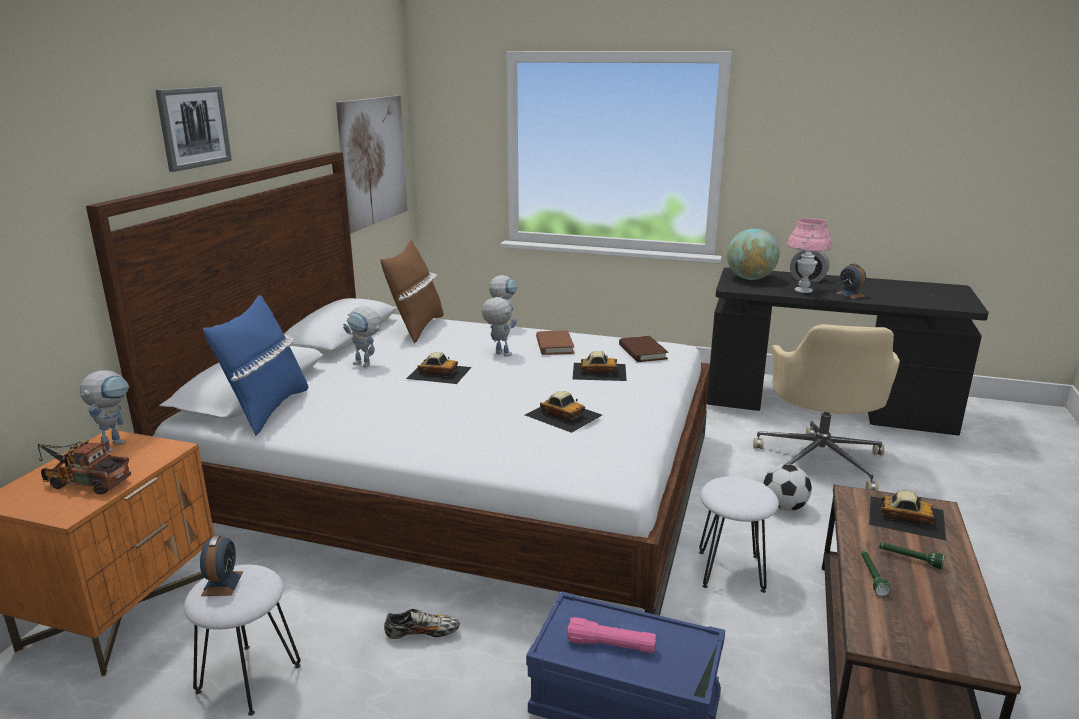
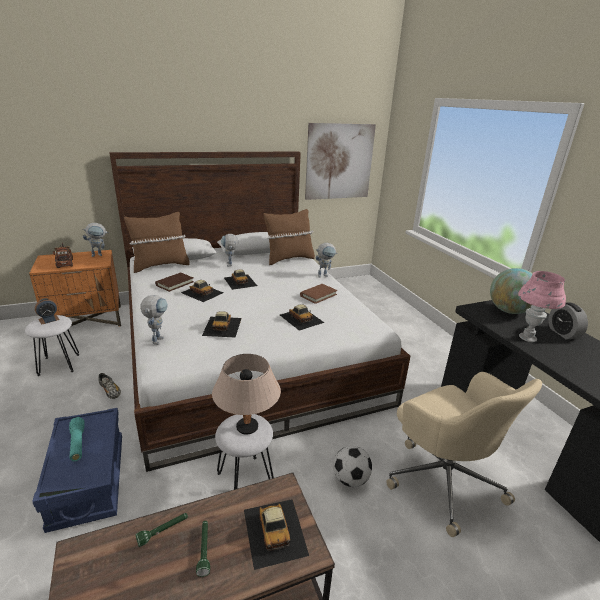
camera: 50 degrees right, 5 degrees up
picture [155,86,232,172] -> none
blue pillow [203,295,308,436] -> brown pillow [124,212,190,273]
toy robot [482,297,517,357] -> toy robot moved to [140,295,168,345]
pink flashlight [567,617,656,653] -> turquoise flashlight [69,417,85,461]
brown book [619,336,668,362] -> brown book moved to [155,273,194,292]
beige office chair [753,324,900,491] -> beige office chair turned 90 degrees counterclockwise [386,372,542,537]
alarm clock [835,264,866,299] -> none
none -> toy car [181,280,223,302]
none -> beige table lamp [212,354,281,435]

